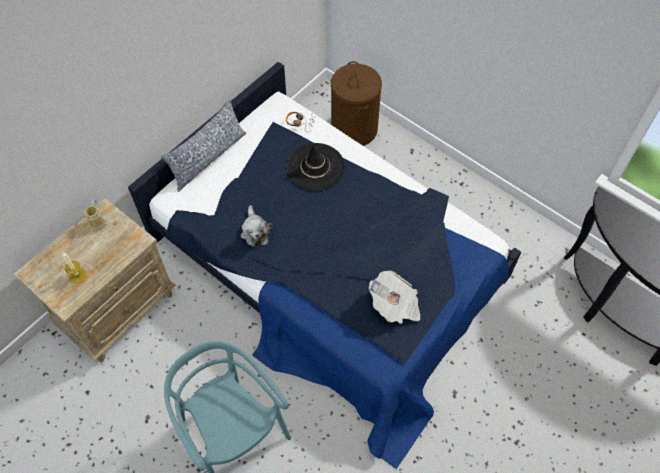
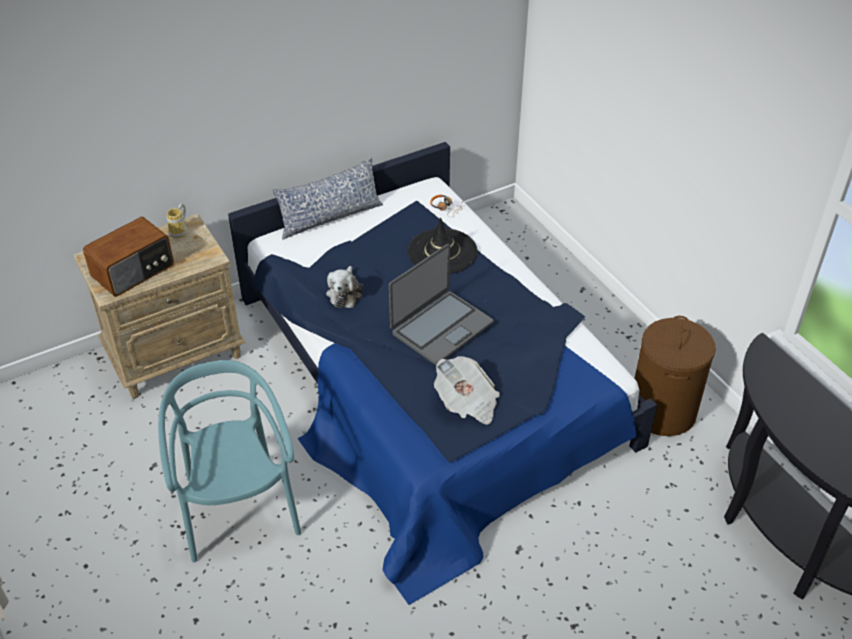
camera: 20 degrees right, 15 degrees down
candle [62,252,87,284] -> radio [83,217,174,297]
brown laundry basket [331,61,382,146] -> brown laundry basket moved to [634,316,716,436]
none -> laptop [389,244,493,365]

